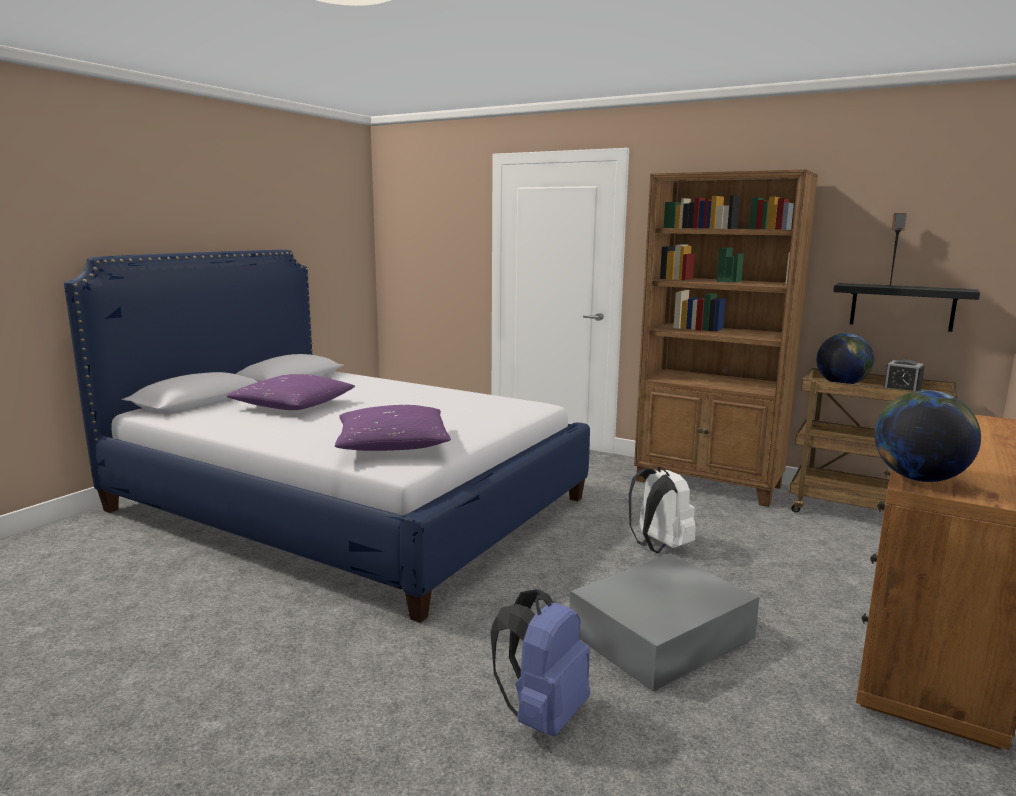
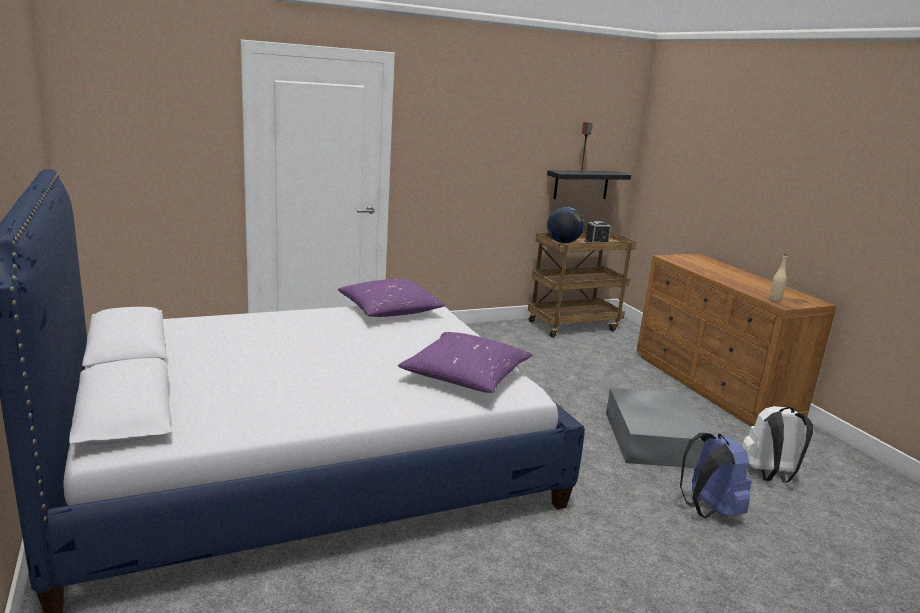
camera: 55 degrees left, 5 degrees up
purple pillow [226,374,355,410] -> purple pillow moved to [338,279,445,317]
white backpack [629,467,696,553] -> white backpack moved to [742,406,813,483]
brown bookcase [634,169,818,507] -> none
globe [875,390,981,482] -> beige bottle [769,254,787,302]

